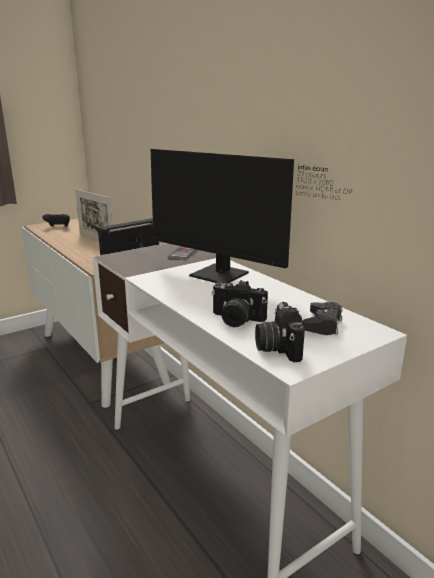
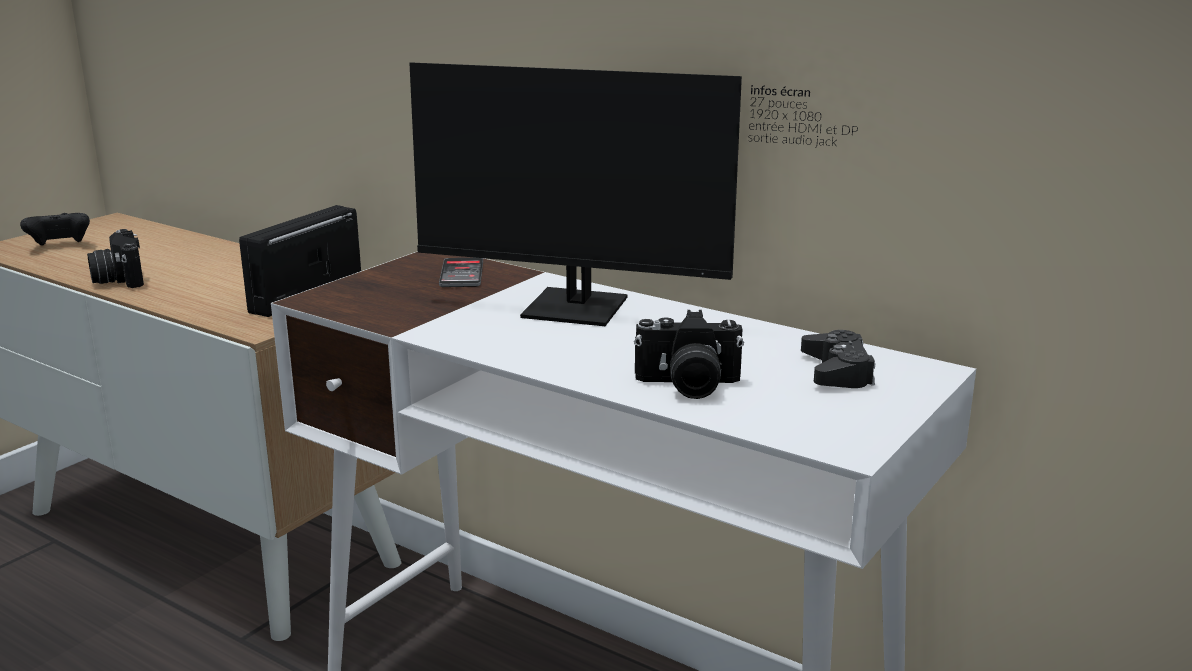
camera: 20 degrees left, 0 degrees up
picture frame [75,189,113,241] -> none
camera [255,302,305,362] -> camera moved to [87,229,144,288]

